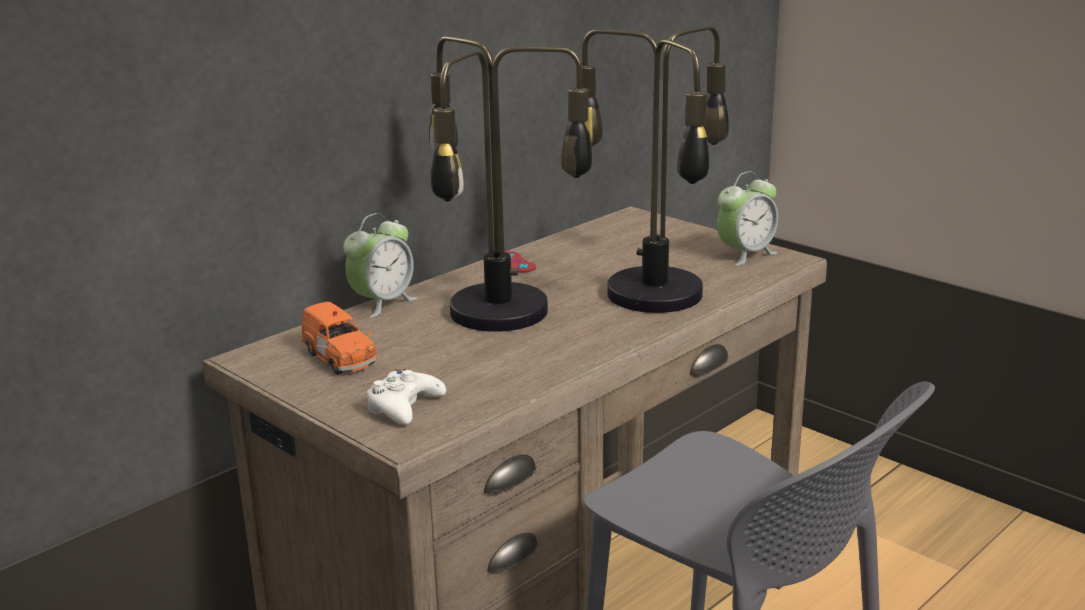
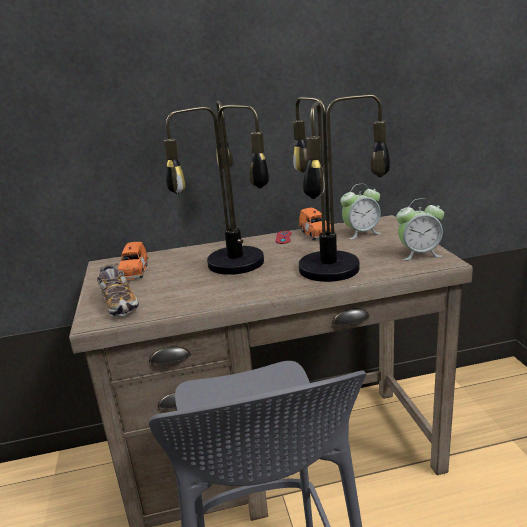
camera: 35 degrees right, 0 degrees up
alarm clock [343,213,417,318] -> alarm clock moved to [340,184,381,239]
white game controller [367,369,446,425] -> shoe [97,264,139,318]
none -> orange toy car [299,208,331,241]

